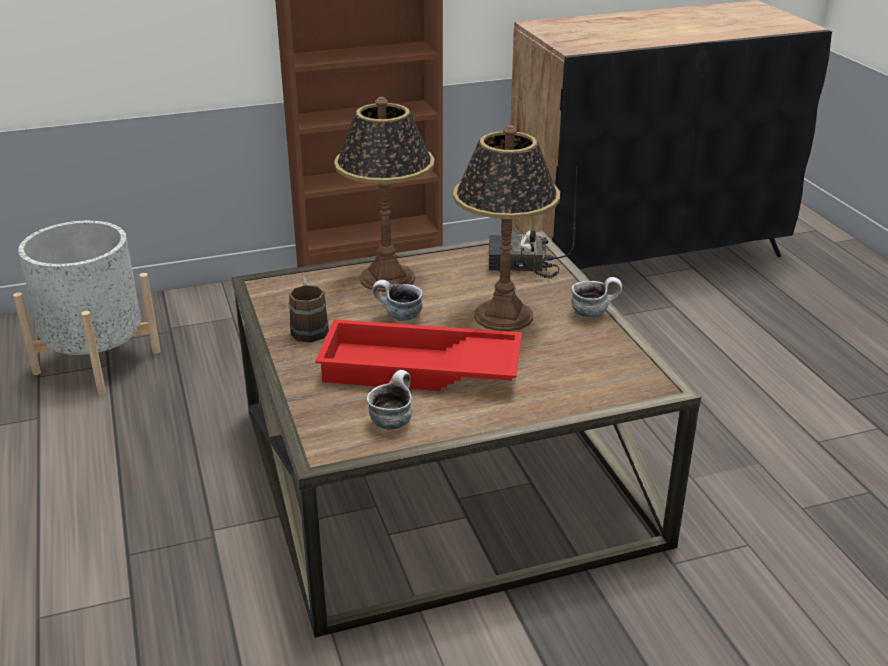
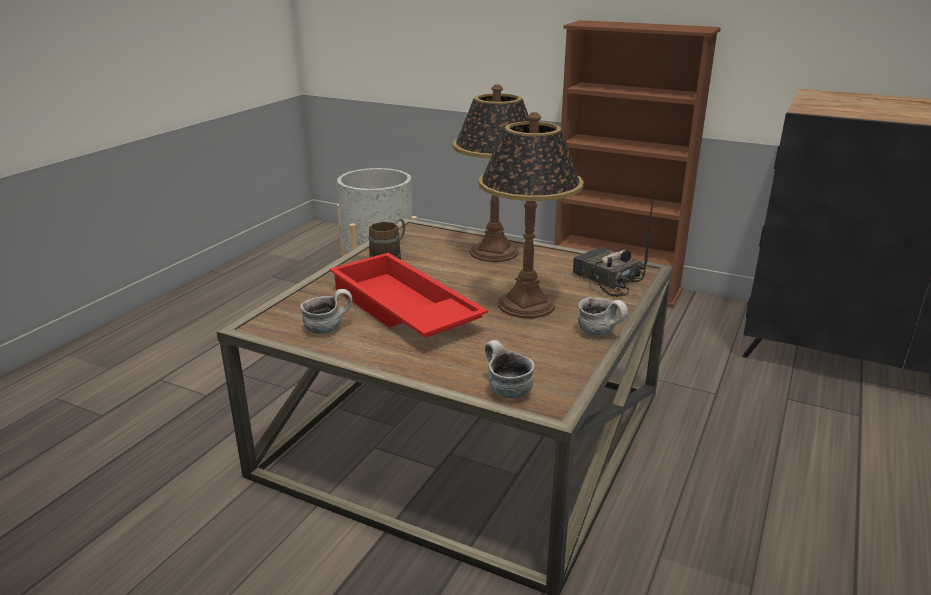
camera: 45 degrees right, 5 degrees down
mug [373,280,423,321] -> mug moved to [485,340,535,398]

